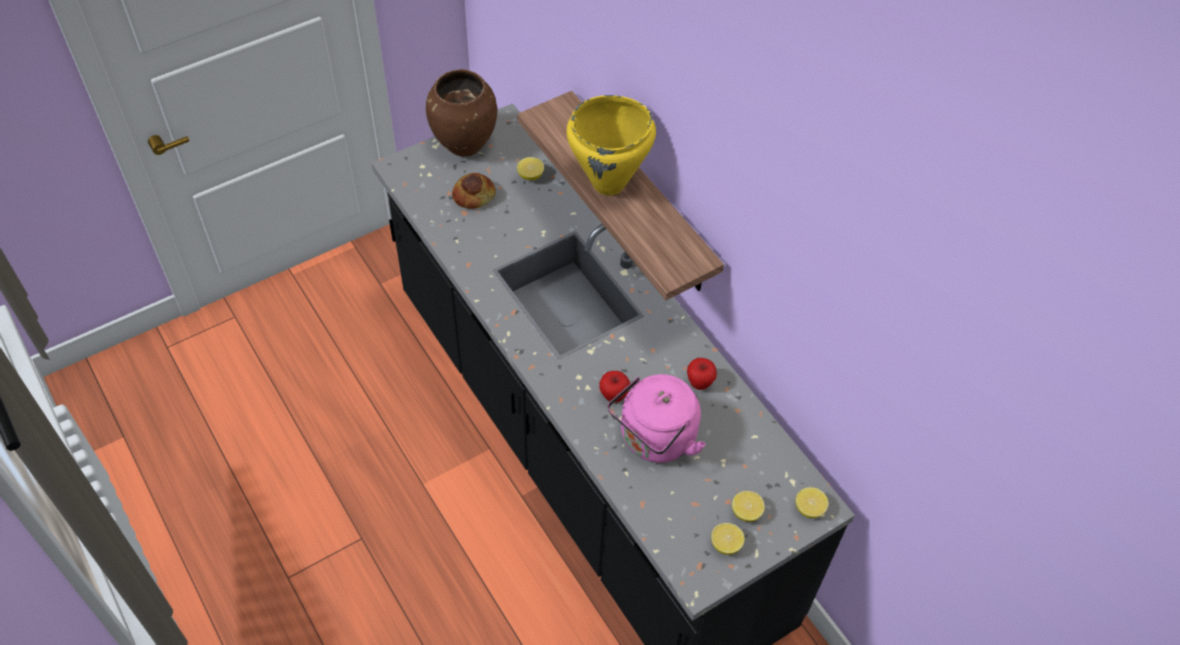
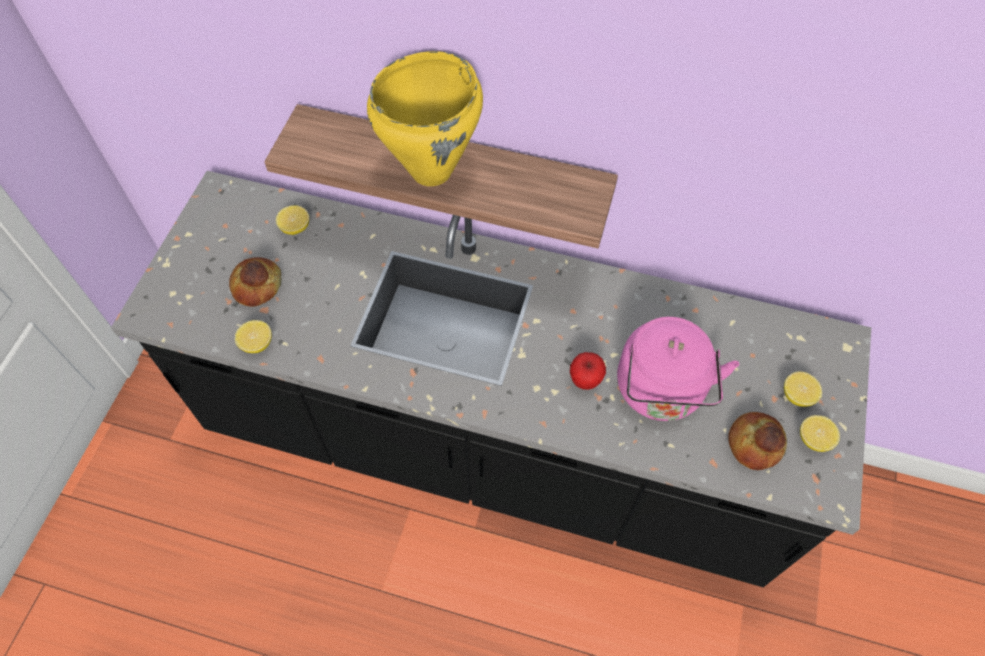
camera: 40 degrees left, 5 degrees up
brown vase [426,69,497,157] -> none
apple [687,358,717,390] -> none
lemon [795,487,828,518] -> lemon moved to [235,320,272,353]
none -> bread [728,412,787,470]

